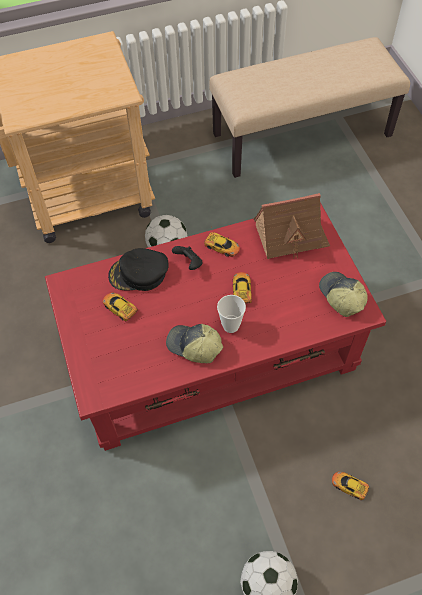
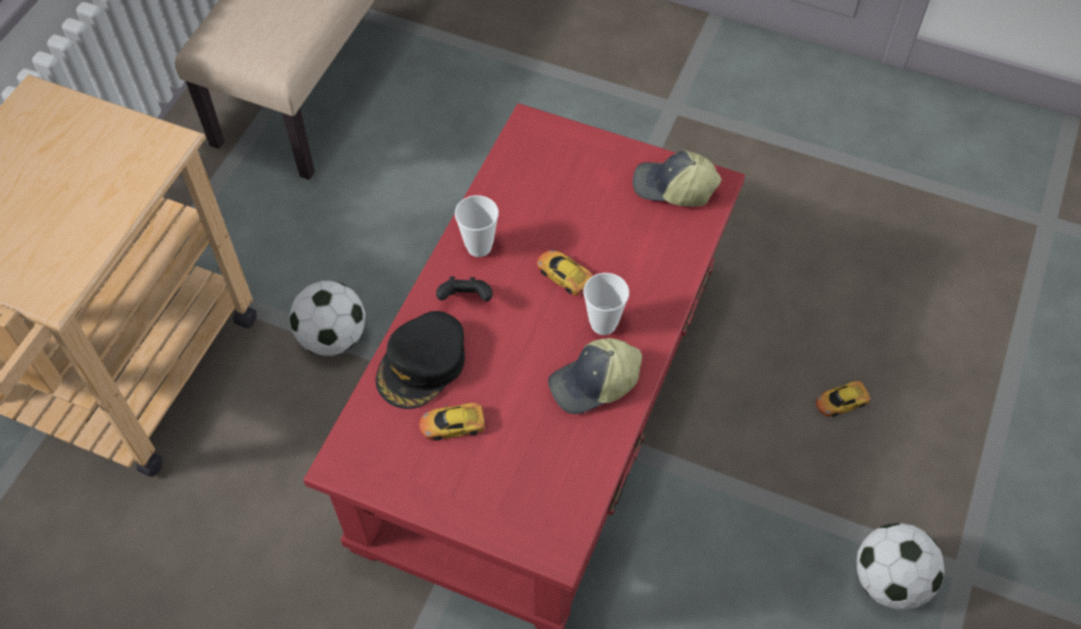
camera: 50 degrees left, 0 degrees up
toy car [204,227,240,257] -> cup [455,195,499,257]
toy house [253,193,330,259] -> none

